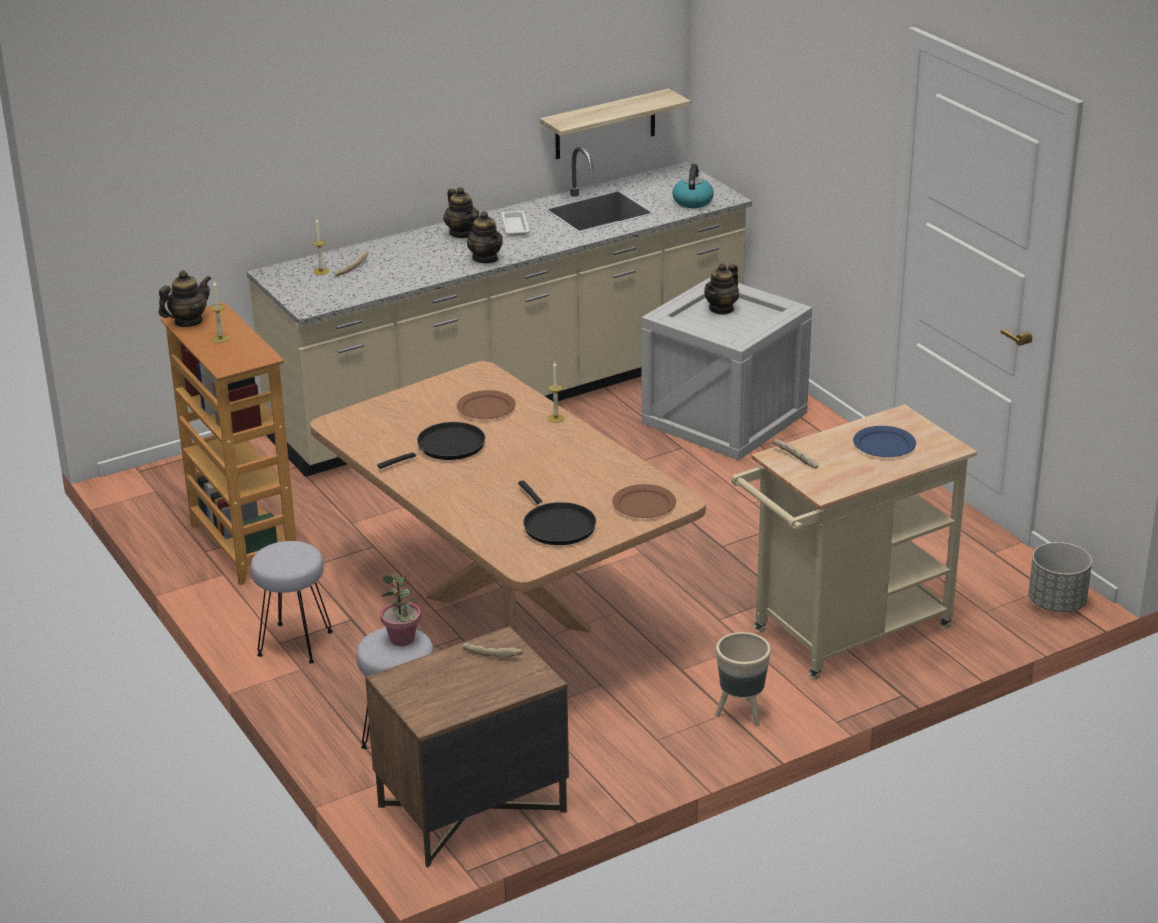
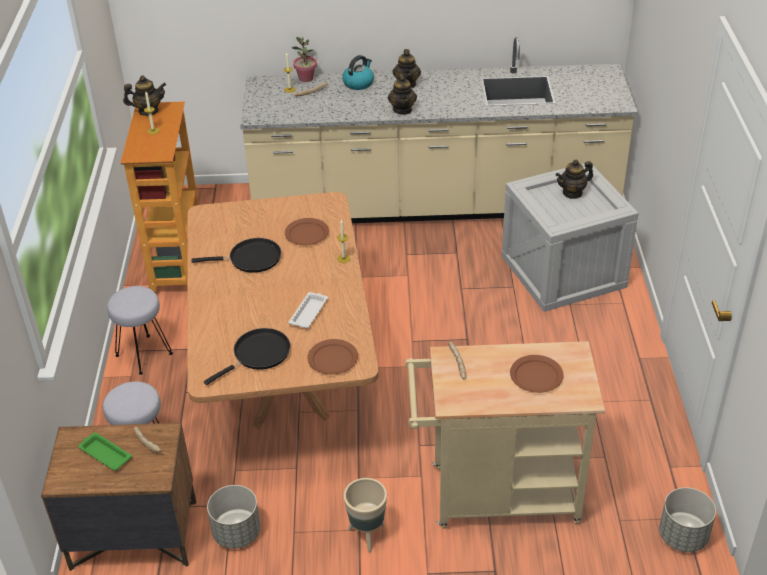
camera: 30 degrees right, 10 degrees up
potted plant [380,574,421,646] -> potted plant moved to [292,37,317,82]
white tray [501,211,530,236] -> white tray moved to [288,292,328,328]
black frying pan [518,480,596,545] -> black frying pan turned 135 degrees counterclockwise [204,328,290,385]
shelf [540,89,691,159] -> none
kettle [673,164,714,208] -> kettle moved to [342,55,374,90]
blue plate [853,426,916,457] -> brown plate [510,355,564,393]
none -> green tray [78,433,132,471]
none -> grey planter [207,485,260,549]

